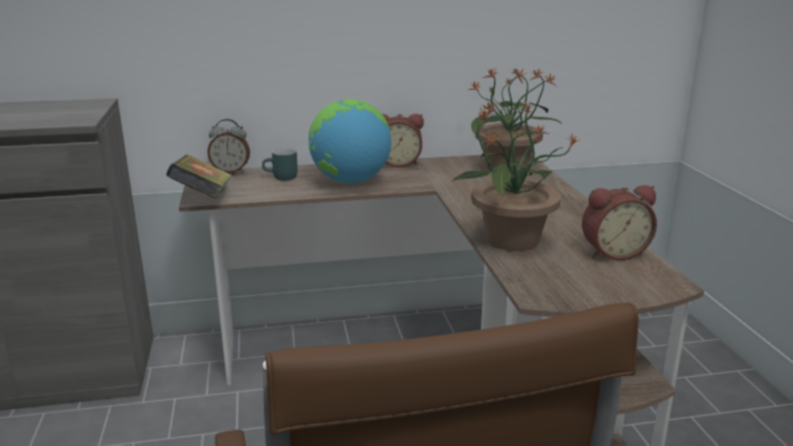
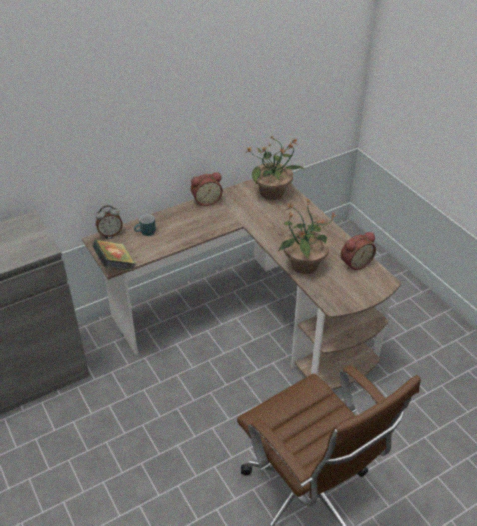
camera: 20 degrees left, 20 degrees up
globe [309,99,391,184] -> none

